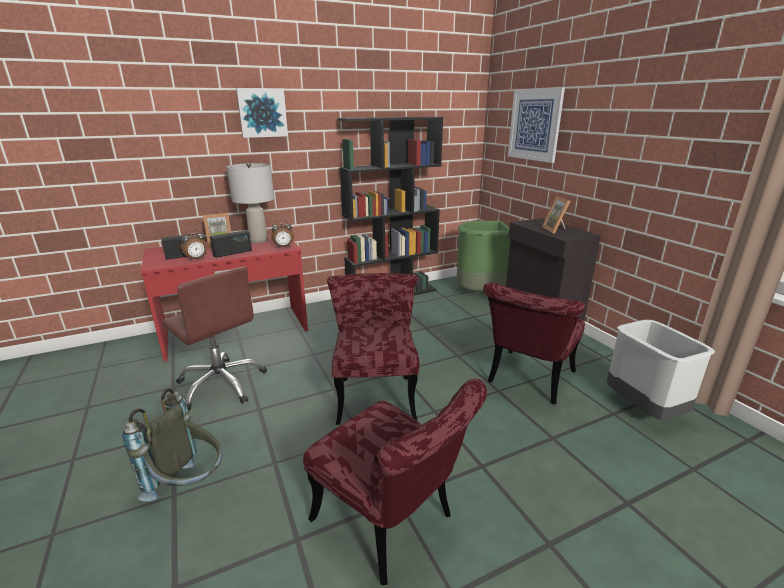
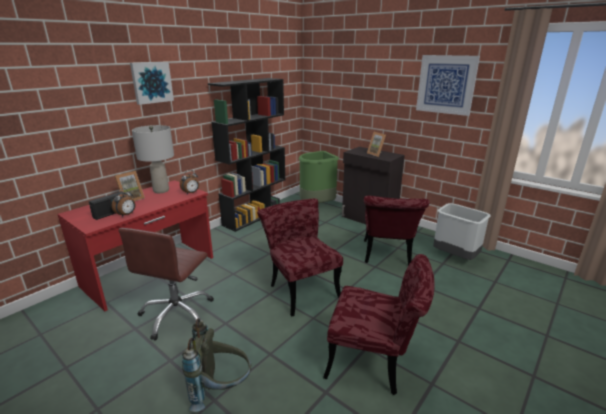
camera: 25 degrees left, 0 degrees up
brown office chair [162,266,267,411] -> brown office chair turned 90 degrees clockwise [118,228,214,340]
radio [210,230,252,258] -> none
picture [508,88,565,163] -> picture moved to [416,55,480,116]

